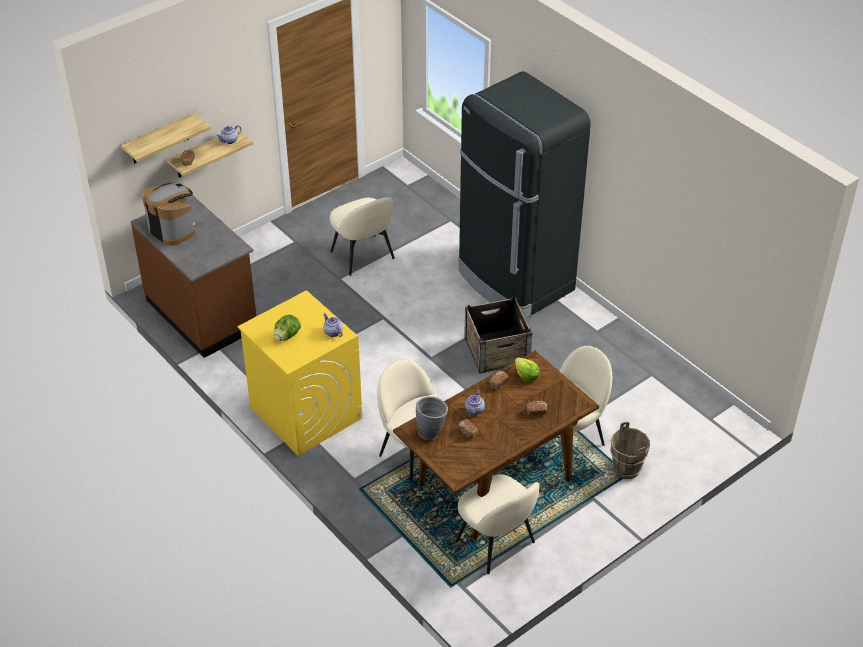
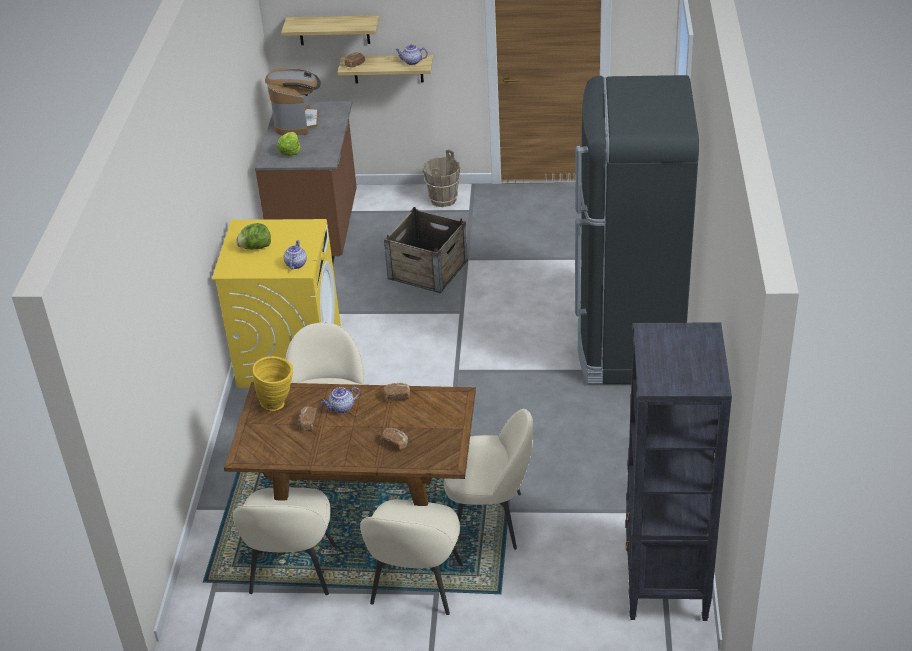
camera: 45 degrees right, 5 degrees down
beige chair [330,197,395,276] -> beige chair moved to [360,499,463,615]
grey vase [416,396,448,440] -> yellow vase [253,356,293,411]
crate [464,297,532,374] -> crate moved to [384,207,468,293]
lettuce [515,358,540,382] -> lettuce moved to [276,132,300,156]
brown bucket [610,422,650,479] -> brown bucket moved to [422,150,460,207]
none -> black bookcase [625,323,732,621]

